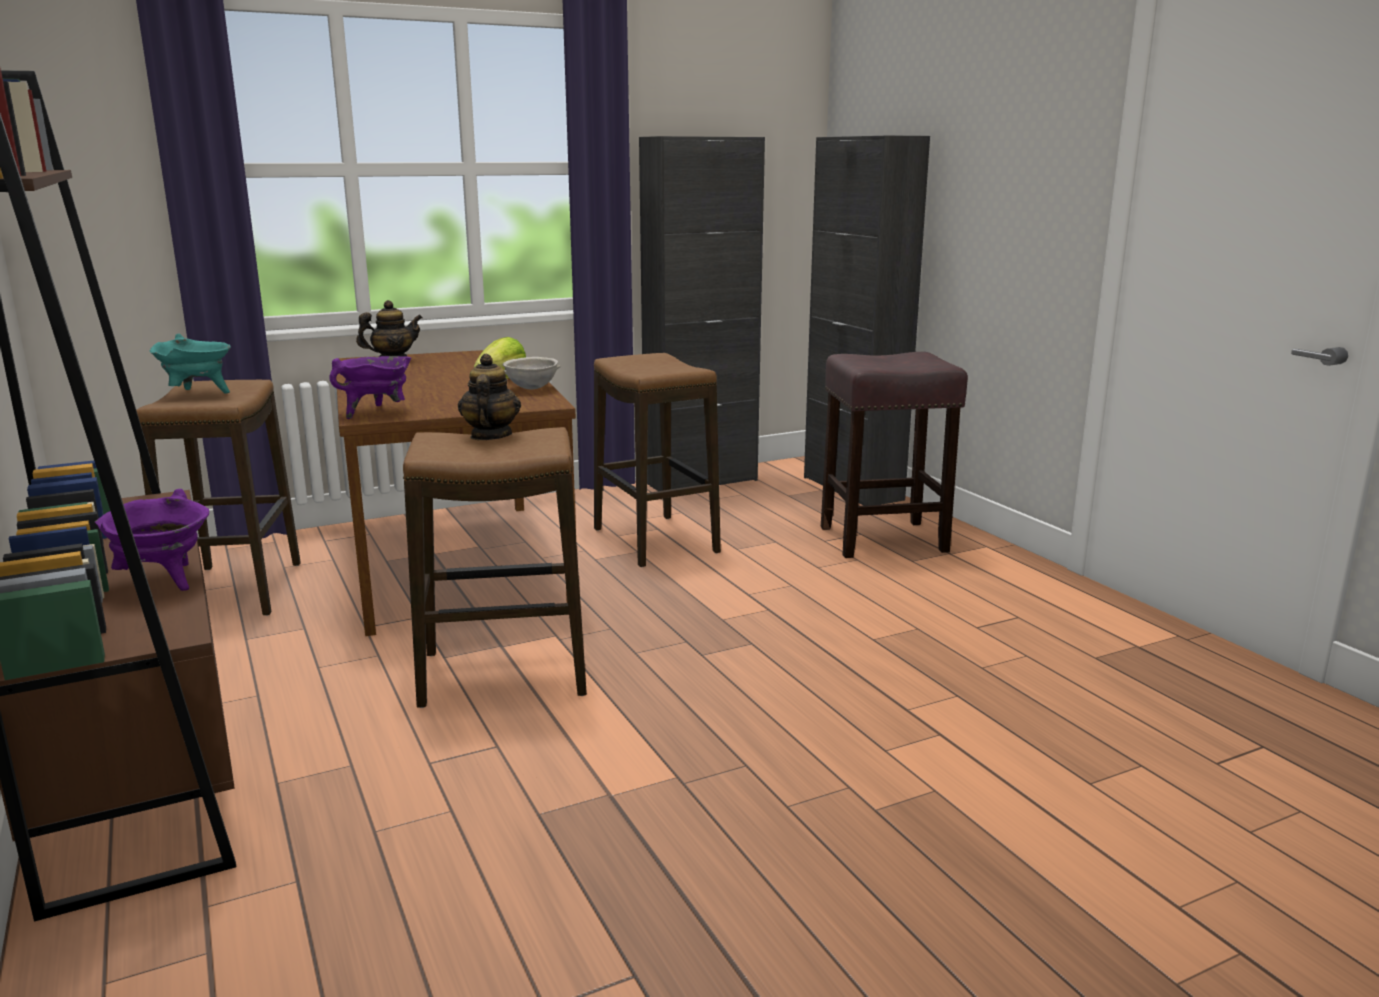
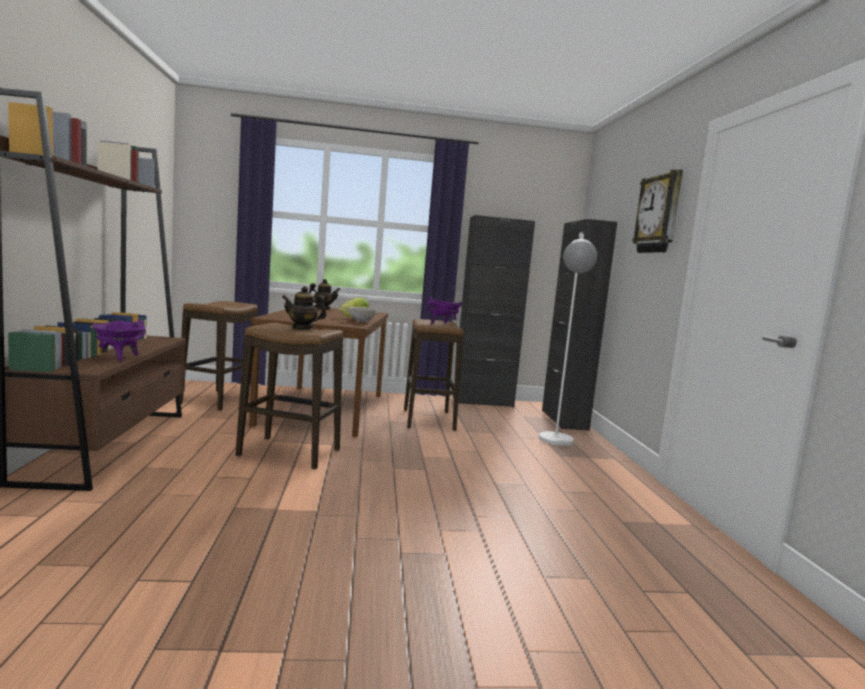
camera: 20 degrees right, 10 degrees down
turquoise cooking pot [150,334,231,394] -> none
purple cooking pot [329,356,411,419] -> purple cooking pot moved to [427,297,462,324]
teapot [458,354,521,440] -> teapot turned 105 degrees counterclockwise [282,286,327,329]
brown stool [821,352,968,558] -> white floor lamp [539,231,597,446]
none -> wall clock [632,169,683,253]

